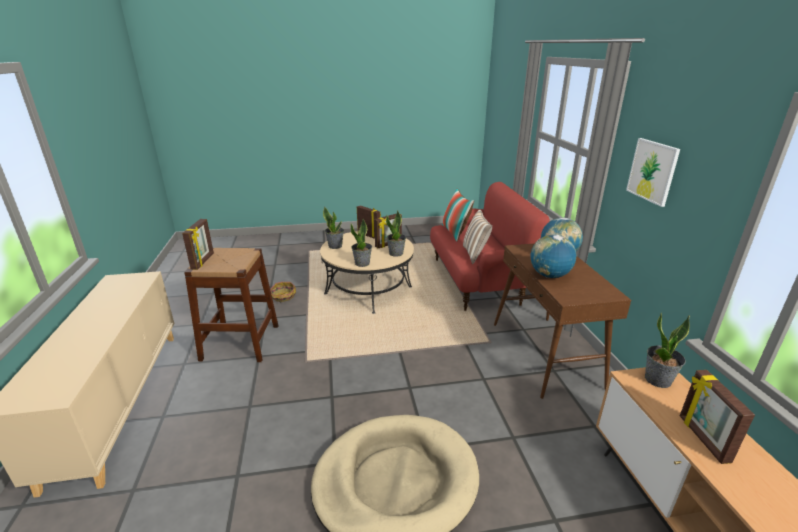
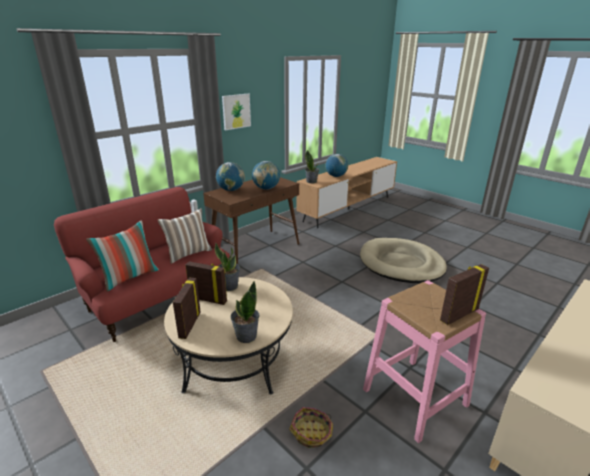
camera: 125 degrees left, 0 degrees up
brown stool [184,248,279,362] -> pink stool [363,280,486,443]
potted plant [350,219,372,267] -> none
picture frame [680,370,755,464] -> globe [325,154,348,177]

